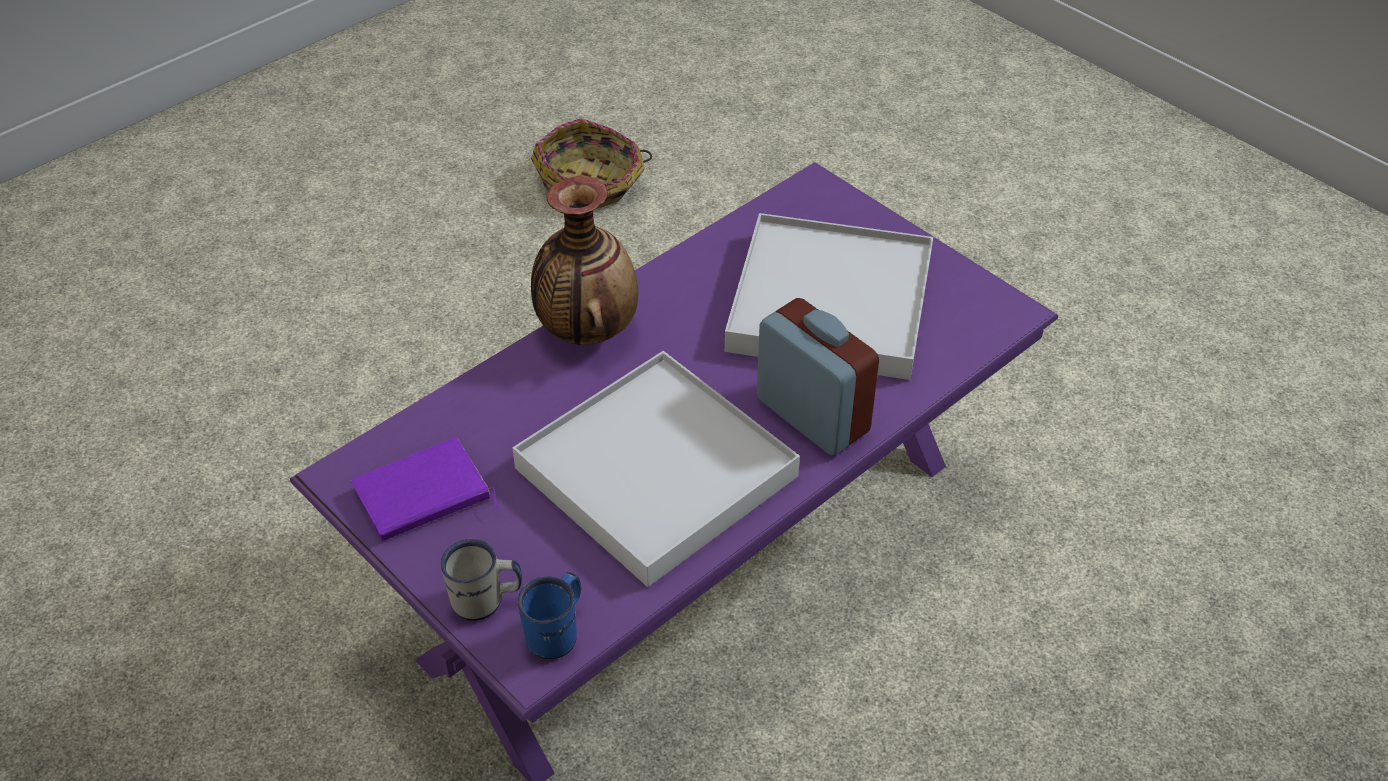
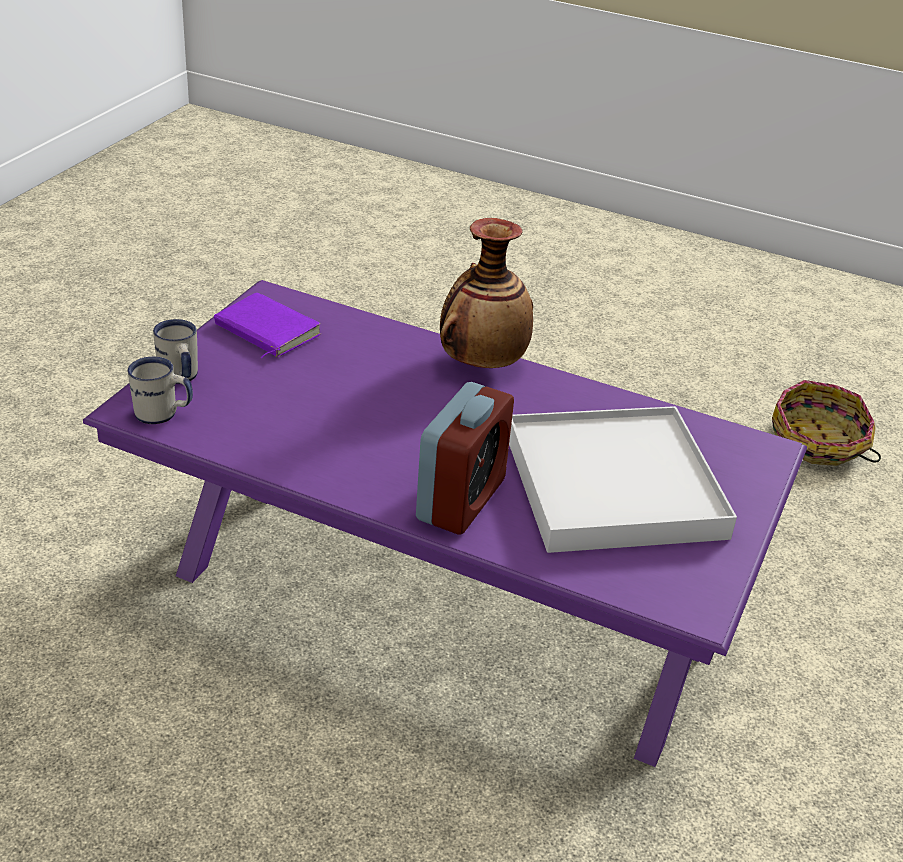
camera: 65 degrees right, 10 degrees down
white tray [512,351,800,587] -> none
blue mug [518,572,581,659] -> white mug [128,357,193,424]

